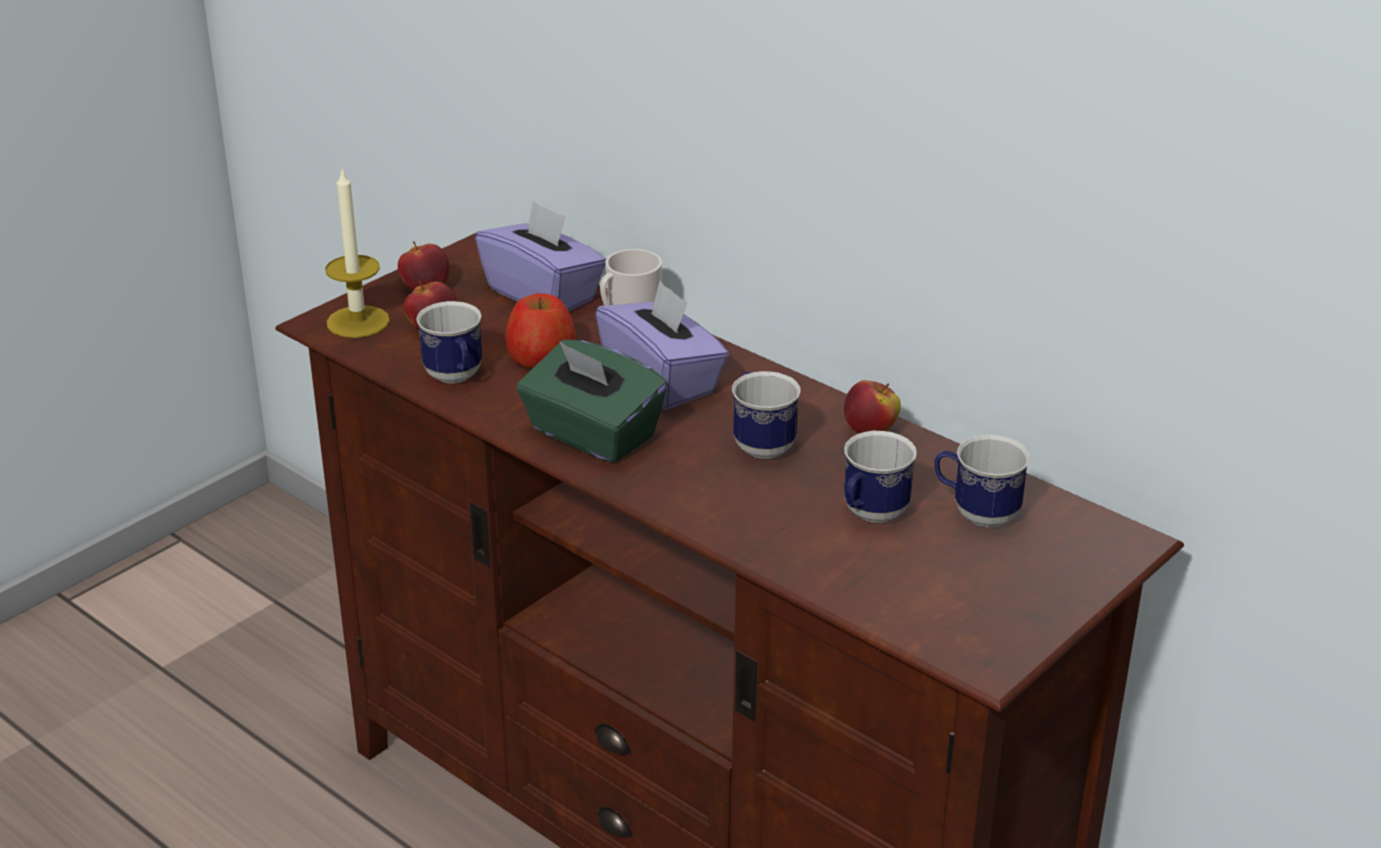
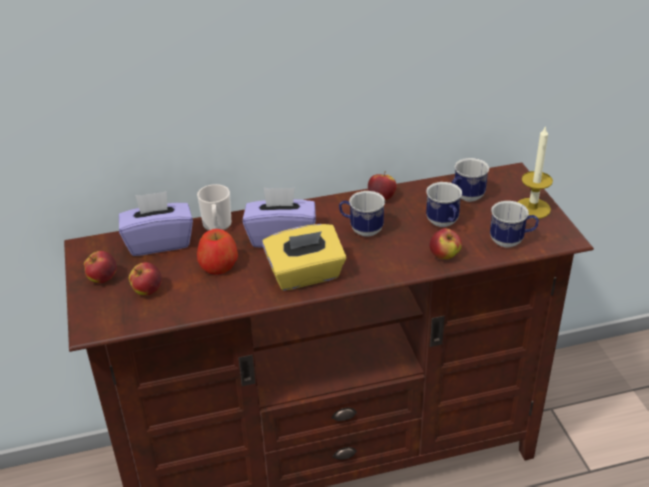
camera: 55 degrees left, 5 degrees up
candle [325,167,390,338] -> candle moved to [518,125,553,219]
mug [416,301,482,383] -> mug moved to [490,201,539,247]
green tissue box [516,340,667,463] -> yellow tissue box [262,224,346,291]
none -> apple [430,228,462,259]

